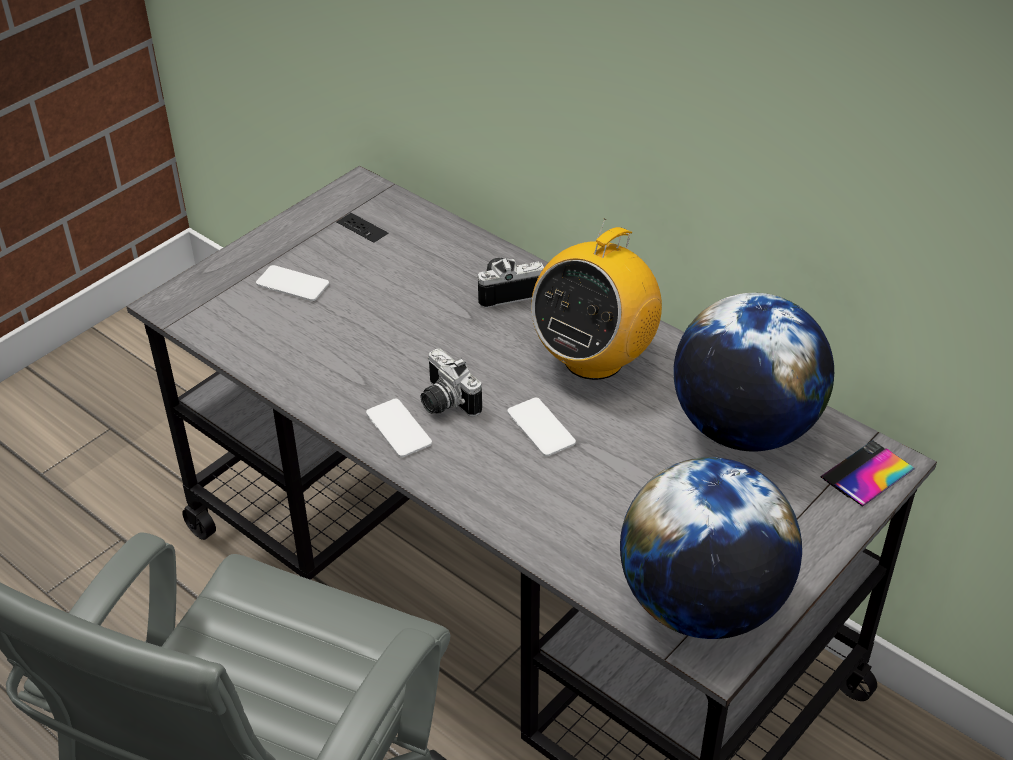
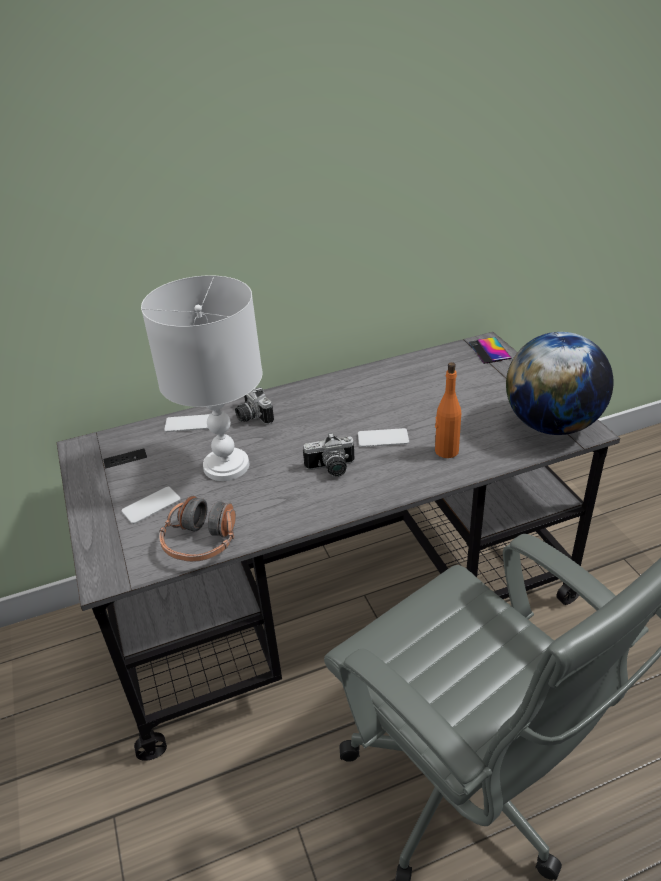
camera: 60 degrees left, 5 degrees down
phone [366,399,432,457] -> phone moved to [164,414,210,432]
camera [478,257,544,308] -> camera turned 45 degrees counterclockwise [235,387,274,425]
radio [531,219,662,380] -> none
globe [674,293,834,451] -> none
none -> white table lamp [141,275,263,481]
none -> headphones [159,496,236,562]
none -> orange bottle [435,362,461,458]

